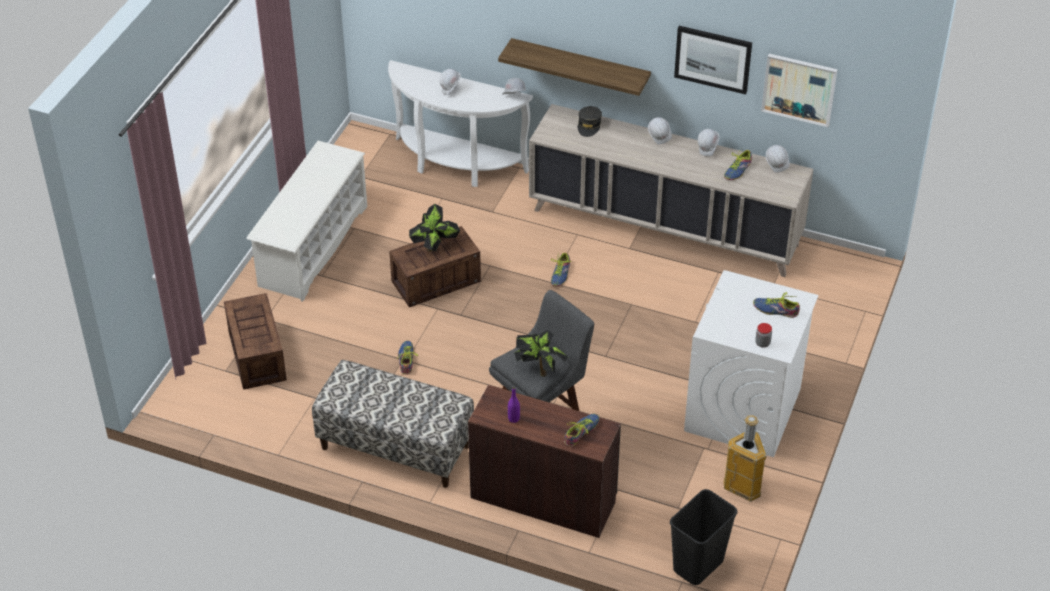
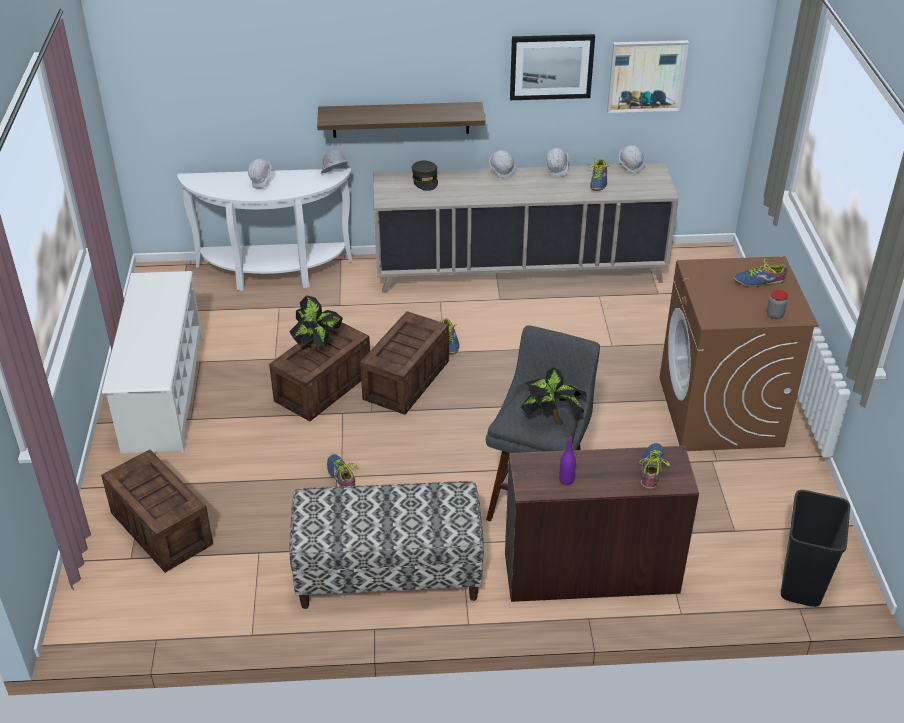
camera: 25 degrees left, 5 degrees down
white washing machine [684,270,818,457] -> brown washing machine [659,256,818,451]
trash can [724,415,766,502] -> none
none -> crate [360,311,449,415]

